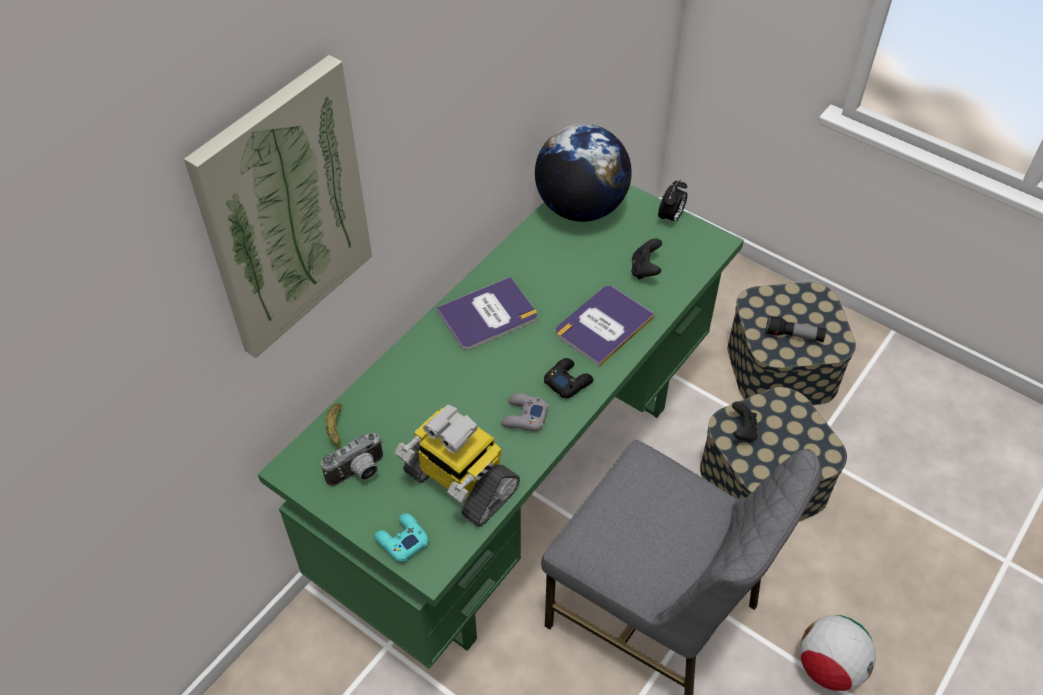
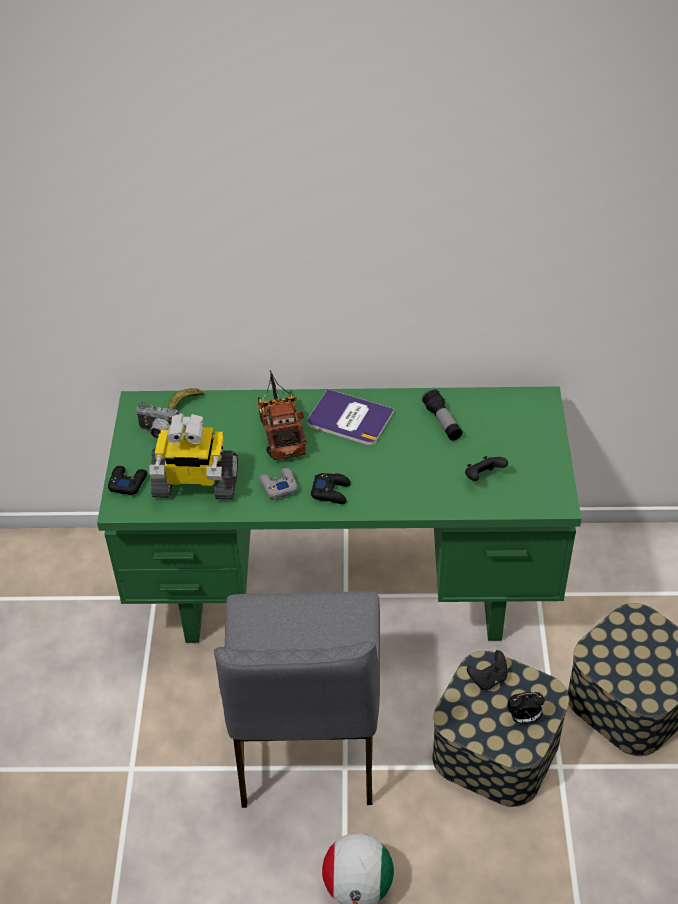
camera: 55 degrees right, 5 degrees down
picture [184,55,372,358] -> none
turquoise game controller [374,513,429,562] -> black game controller [108,466,147,495]
toy robot [395,404,520,527] -> toy robot turned 90 degrees counterclockwise [149,414,238,500]
globe [535,124,632,222] -> none
book [556,286,655,367] -> none
alarm clock [658,179,687,226] -> alarm clock moved to [507,692,545,724]
flashlight [765,315,826,342] -> flashlight moved to [422,389,462,441]
none -> toy truck [258,370,307,460]

